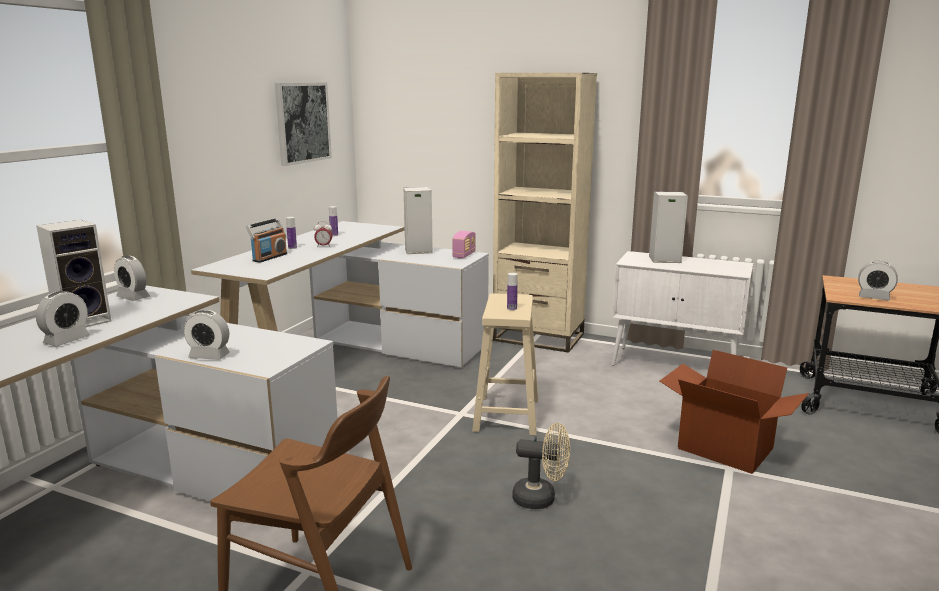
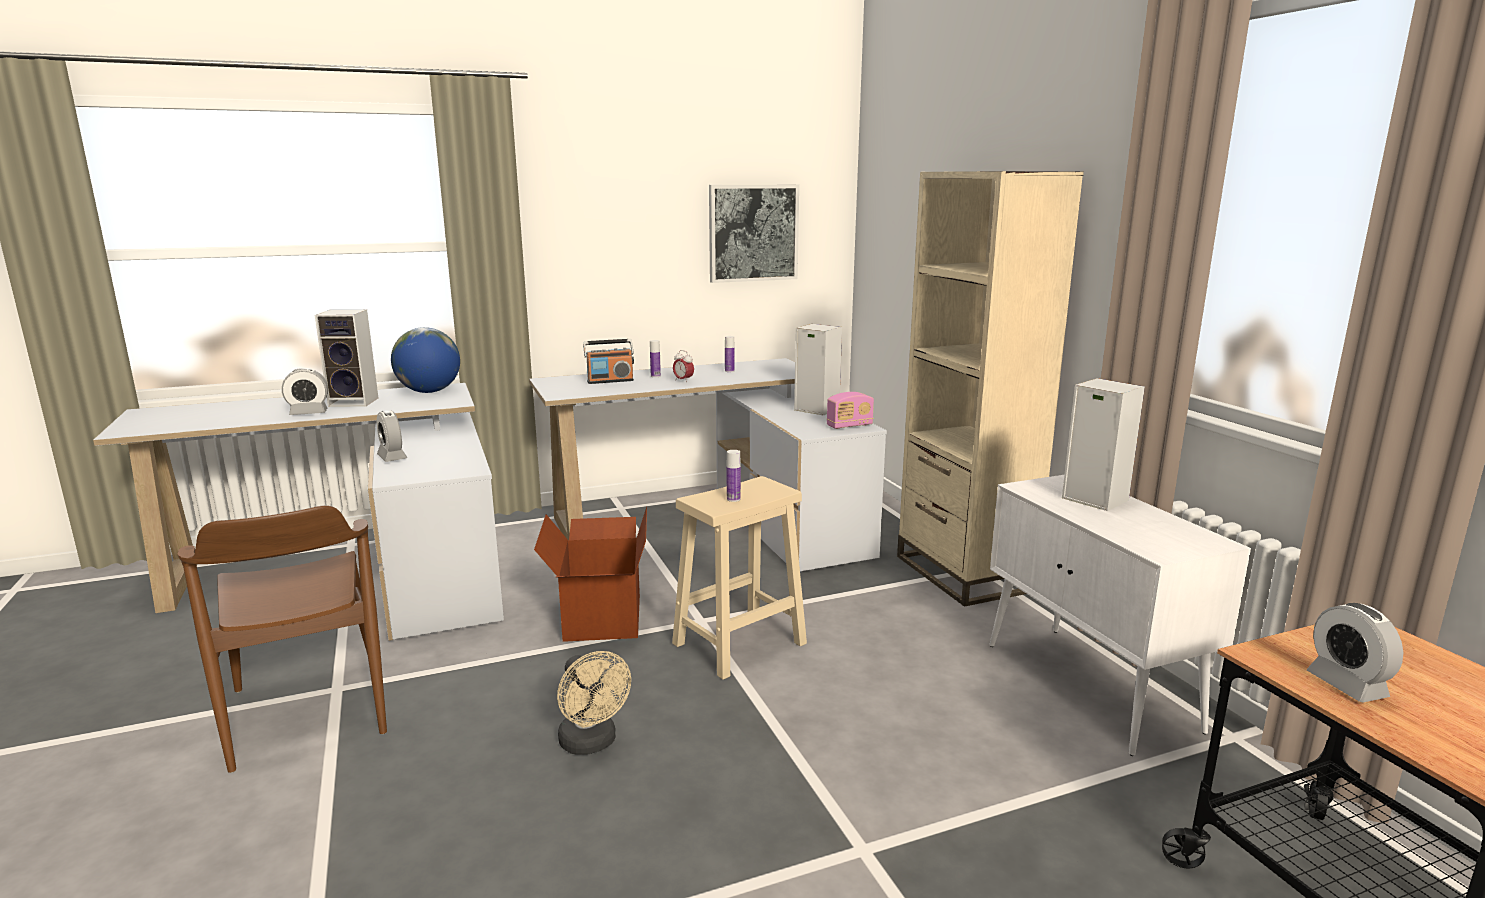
camera: 45 degrees right, 0 degrees up
alarm clock [114,256,150,301] -> globe [391,327,460,393]
cardboard box [659,350,809,474] -> cardboard box moved to [534,507,647,642]

